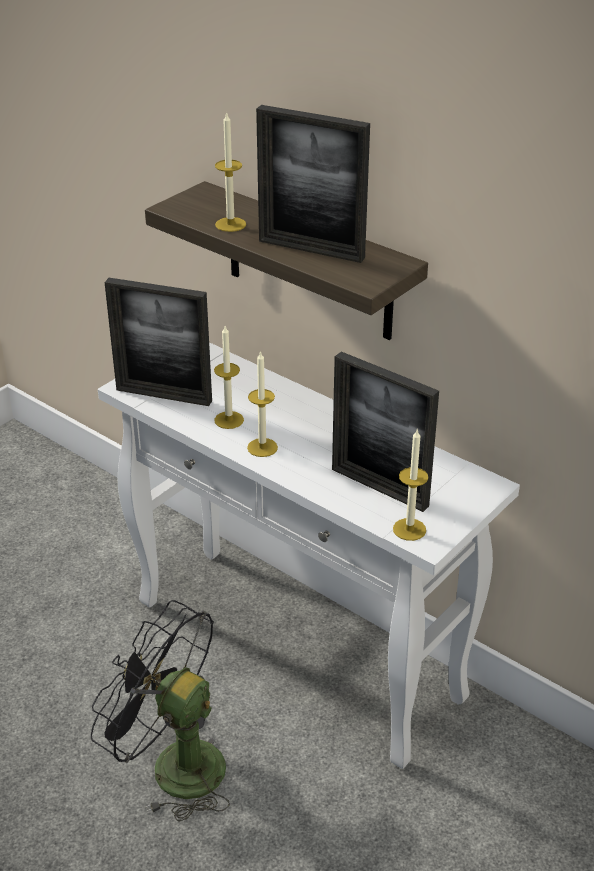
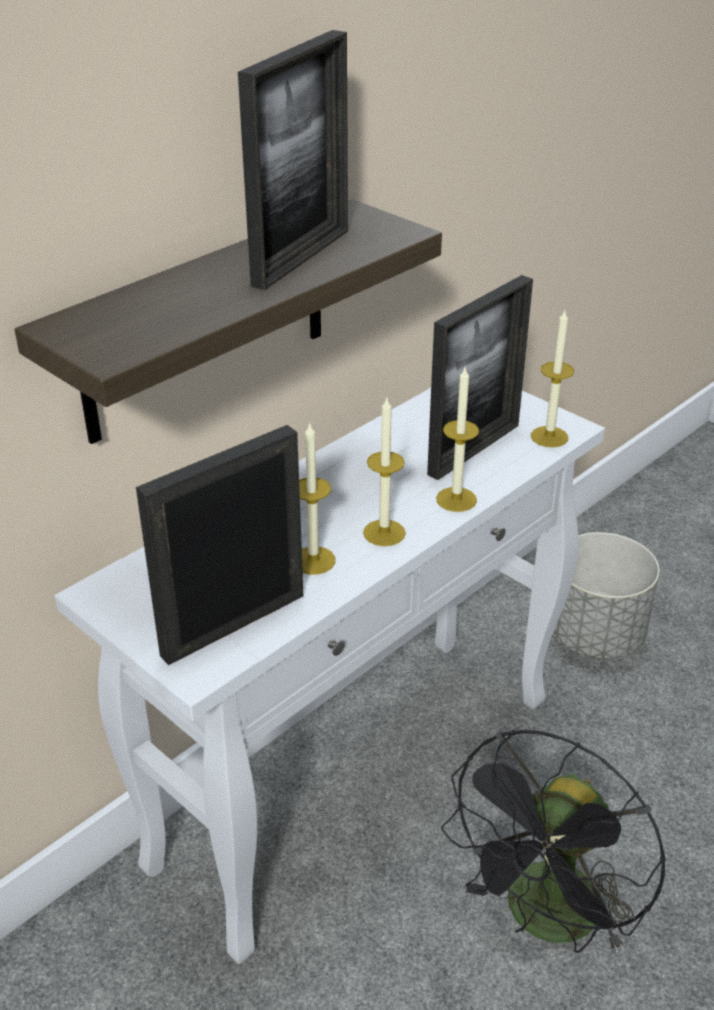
camera: 85 degrees left, 0 degrees up
picture frame [104,278,212,406] -> picture frame turned 150 degrees counterclockwise [136,425,303,665]
candle [215,112,246,232] -> candle moved to [436,368,479,512]
none -> grey planter [553,532,660,658]

